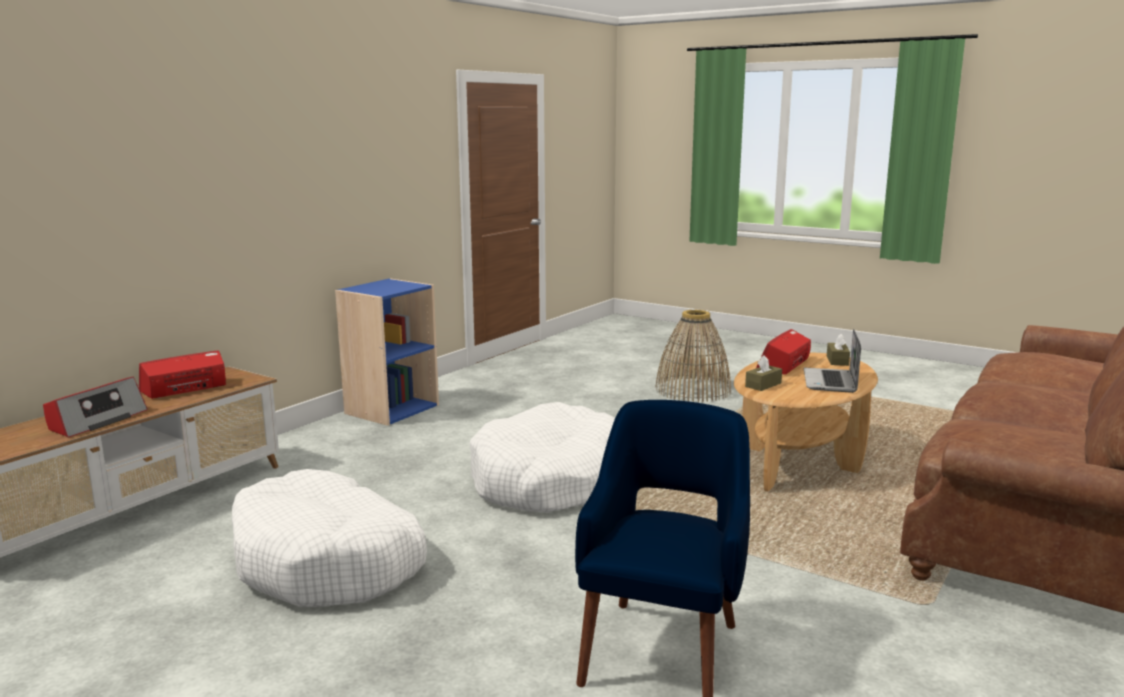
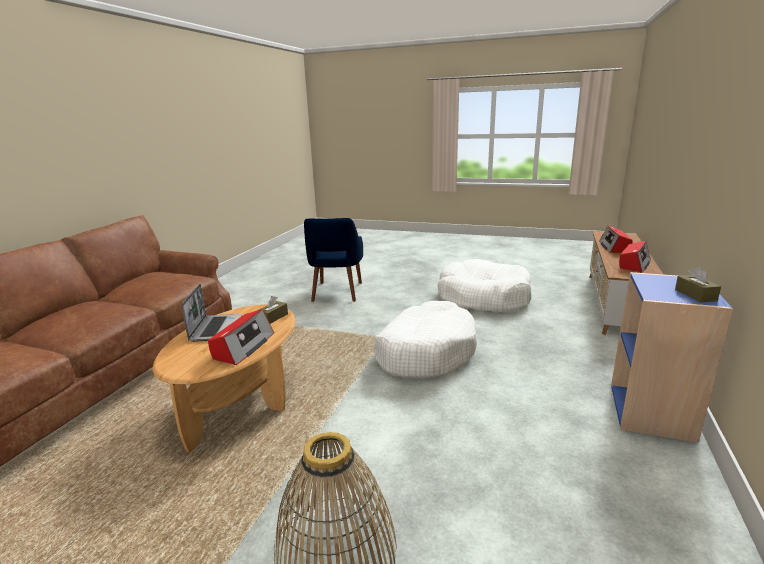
camera: 165 degrees right, 5 degrees up
brown tissue box [827,334,850,366] -> brown tissue box moved to [675,267,721,303]

